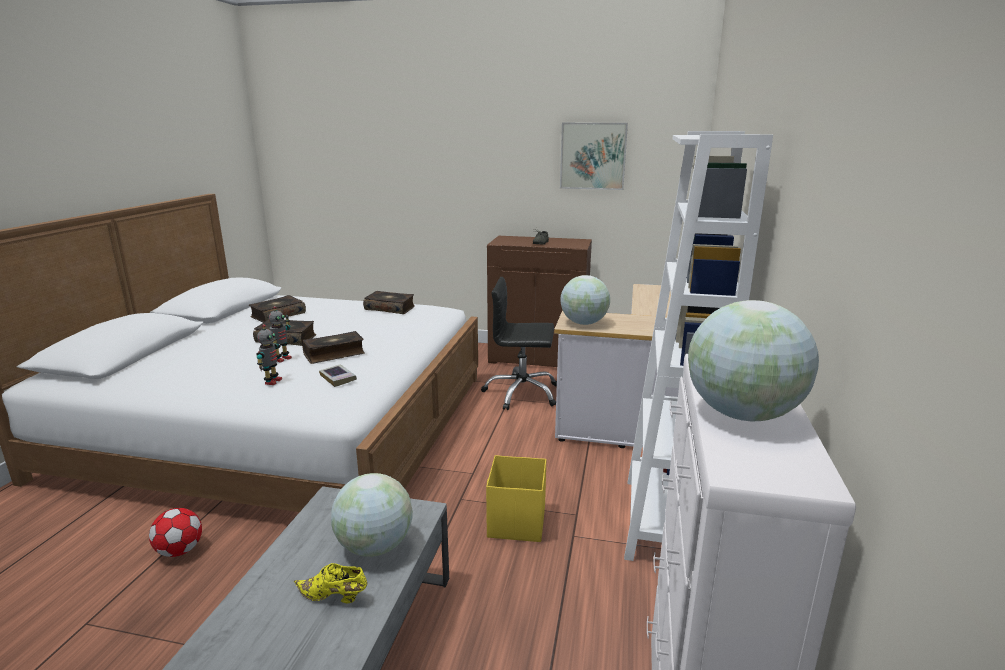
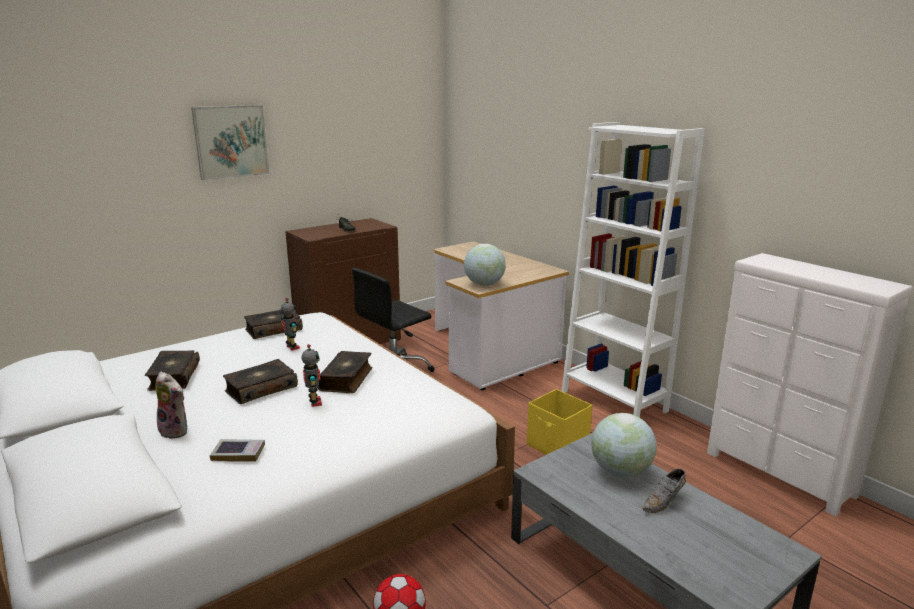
camera: 50 degrees left, 0 degrees up
toy robot [256,324,282,385] -> toy robot moved to [281,298,300,351]
yellow shoe [294,563,367,603] -> grey shoe [643,468,686,513]
book [319,364,357,387] -> book moved to [210,439,265,462]
picture [560,123,628,190] -> picture moved to [191,105,270,180]
globe [688,300,819,421] -> none
none -> plush toy [155,372,187,439]

